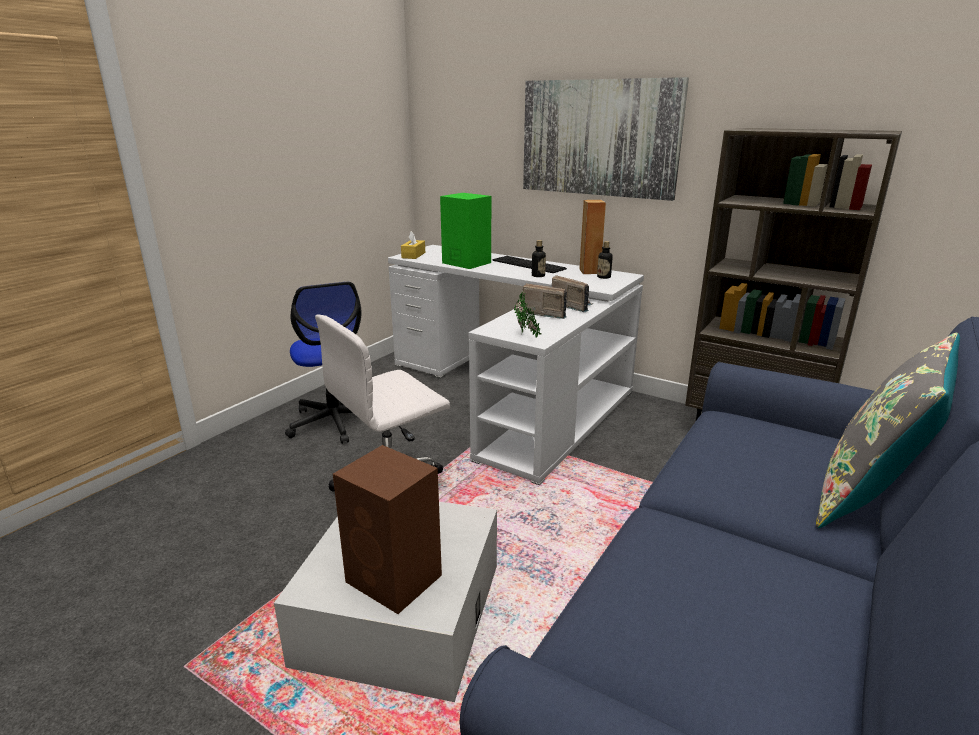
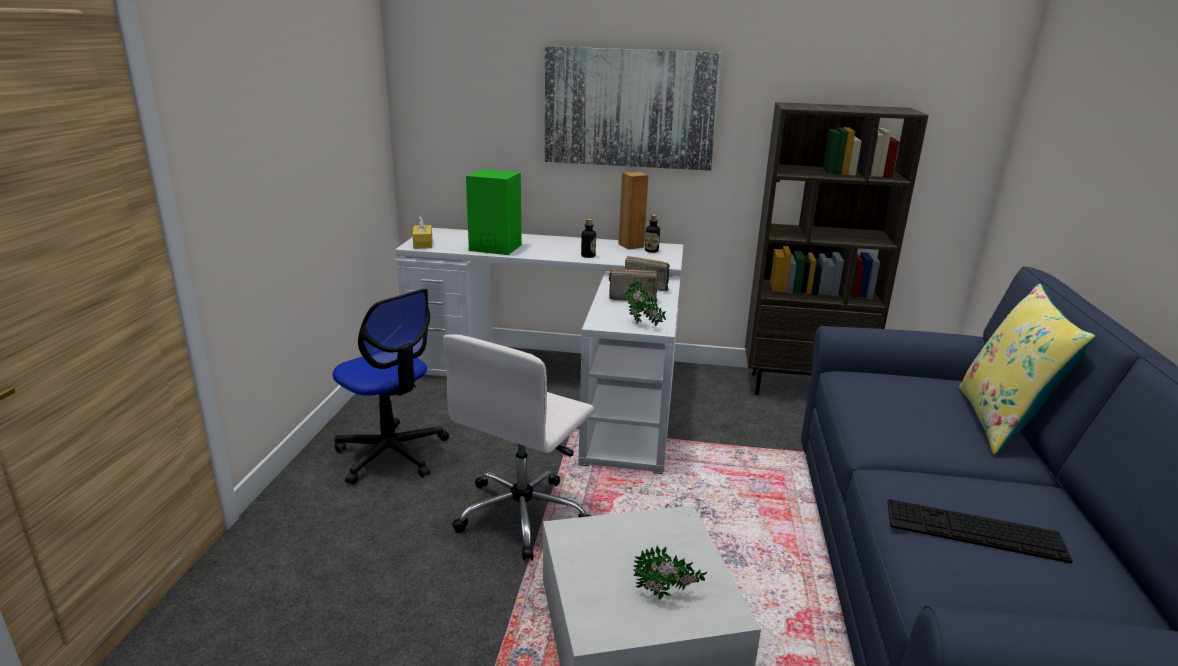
camera: 25 degrees left, 0 degrees up
brown speaker [333,445,442,614] -> potted plant [633,545,707,600]
keyboard [492,256,567,273] -> keyboard moved to [887,499,1073,563]
grey pillow [816,333,960,528] -> yellow pillow [959,284,1096,455]

